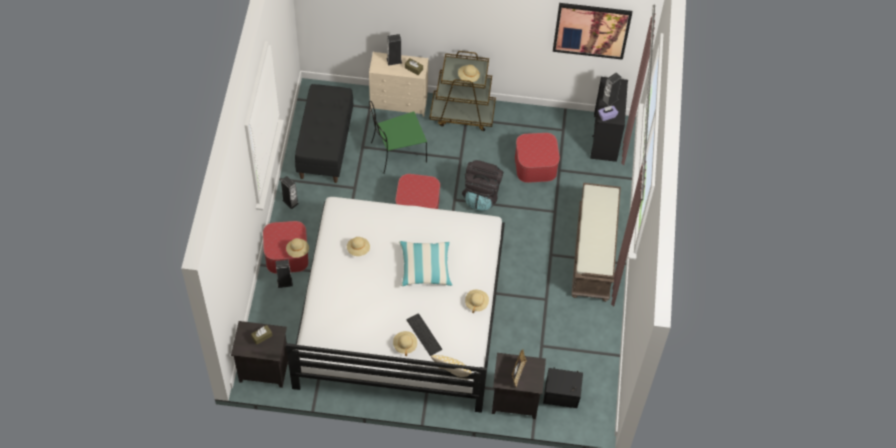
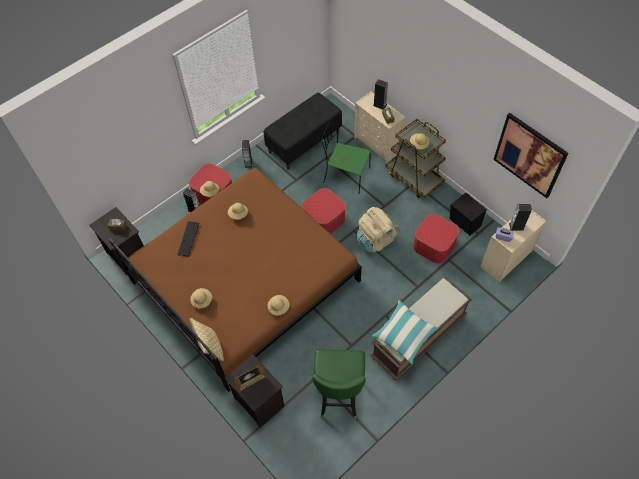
camera: 45 degrees right, 0 degrees up
white bed [286,197,505,413] -> brown bed [108,168,362,392]
pillow [399,241,452,286] -> pillow moved to [372,301,438,365]
keyboard [407,313,442,356] -> keyboard moved to [177,221,199,256]
black backpack [462,160,503,211] -> beige backpack [356,207,400,252]
black speaker [543,368,583,408] -> black speaker moved to [450,193,487,236]
black dresser [590,77,628,162] -> beige dresser [481,210,546,282]
none -> green chair [312,349,366,419]

